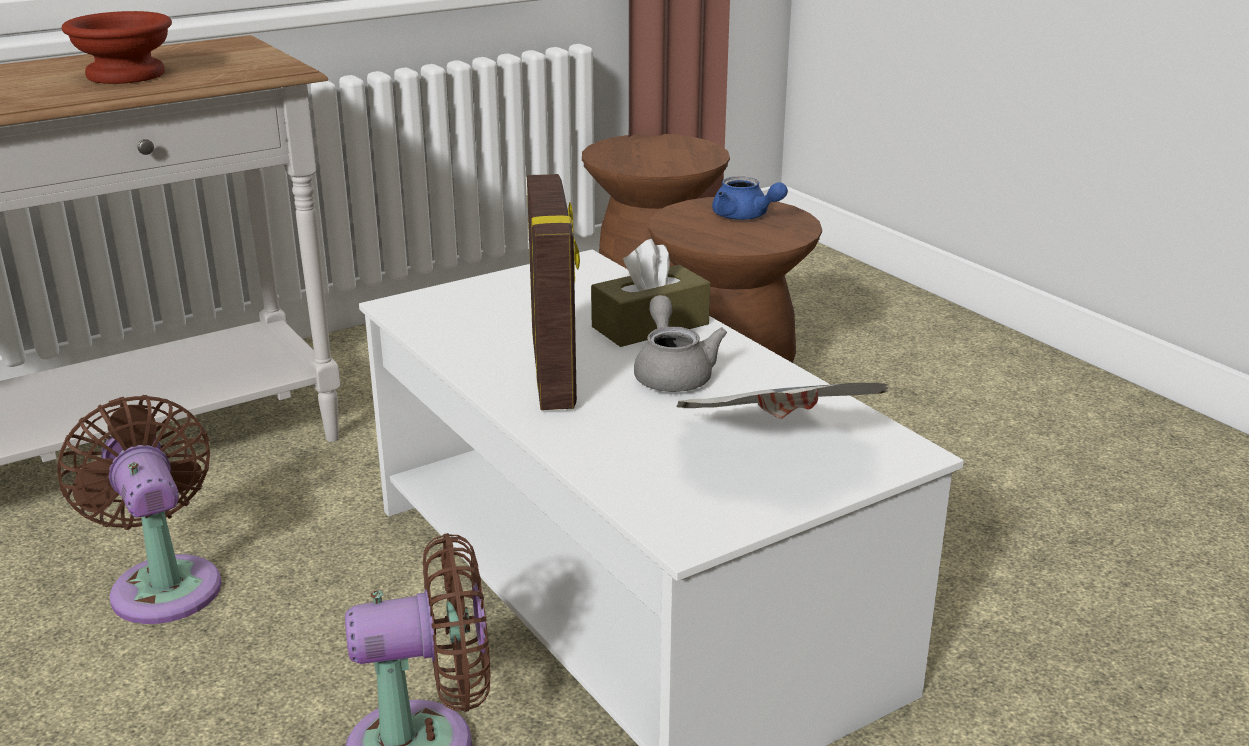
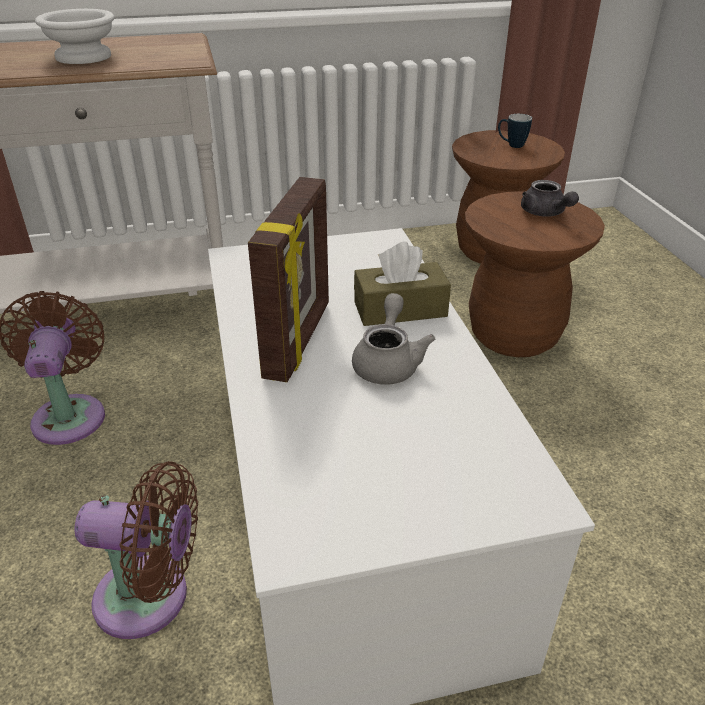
camera: 20 degrees right, 10 degrees up
brown bowl [62,11,172,84] -> white bowl [35,9,115,64]
newspaper [676,383,888,419] -> none
blue teapot [712,176,788,220] -> grey teapot [521,180,579,217]
none -> mug [498,114,532,148]

